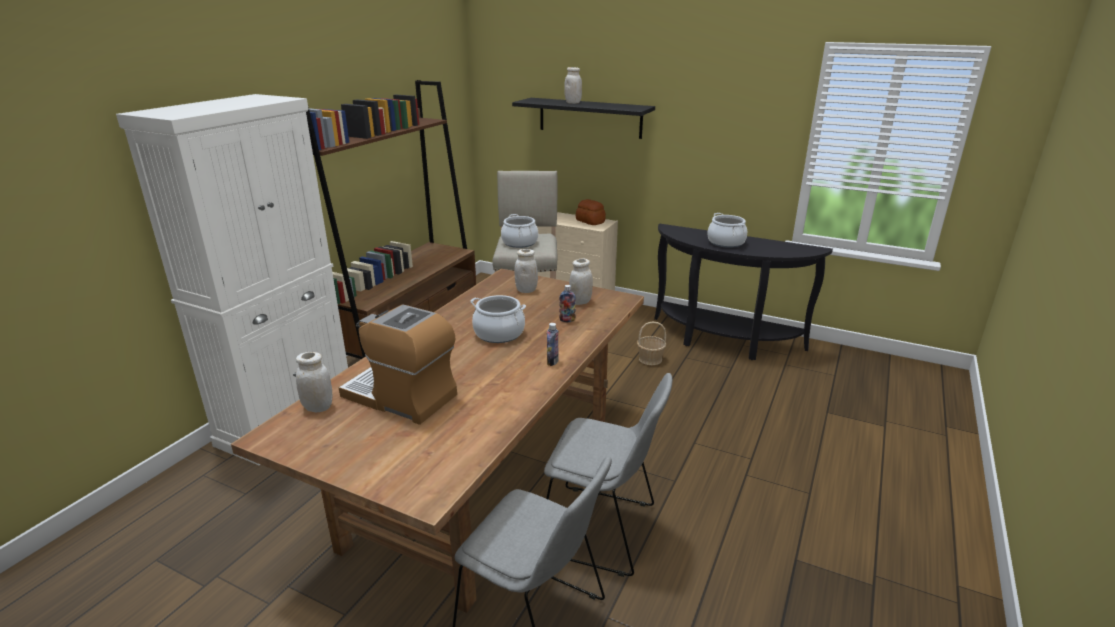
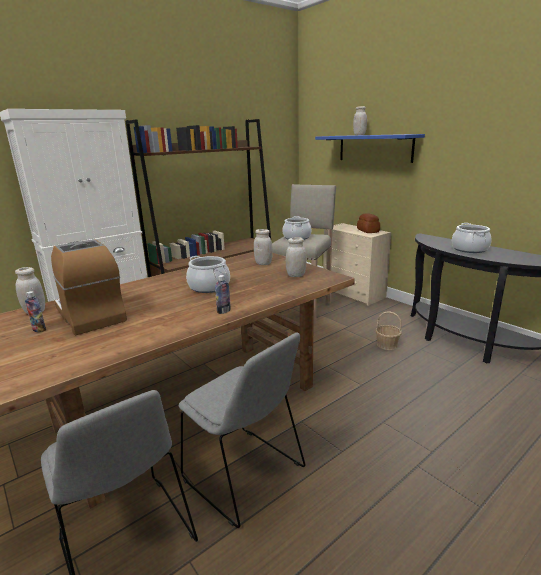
camera: 25 degrees right, 5 degrees down
black shelf [512,98,655,139] -> blue shelf [315,134,425,163]
bottle [559,285,576,322] -> bottle moved to [25,291,46,332]

